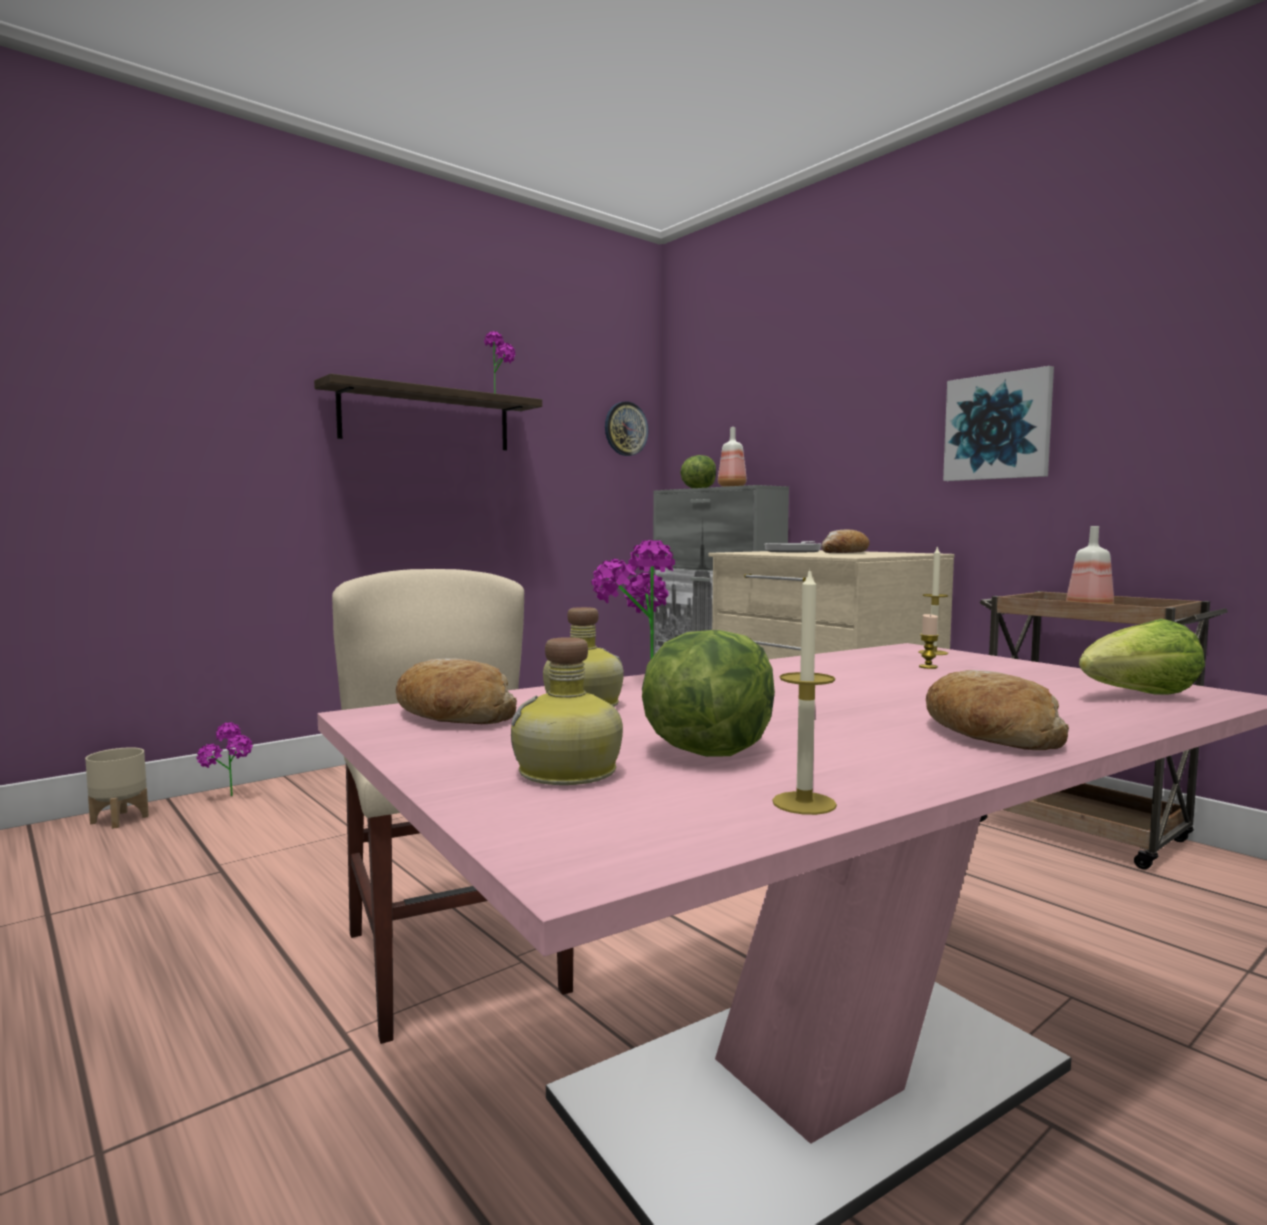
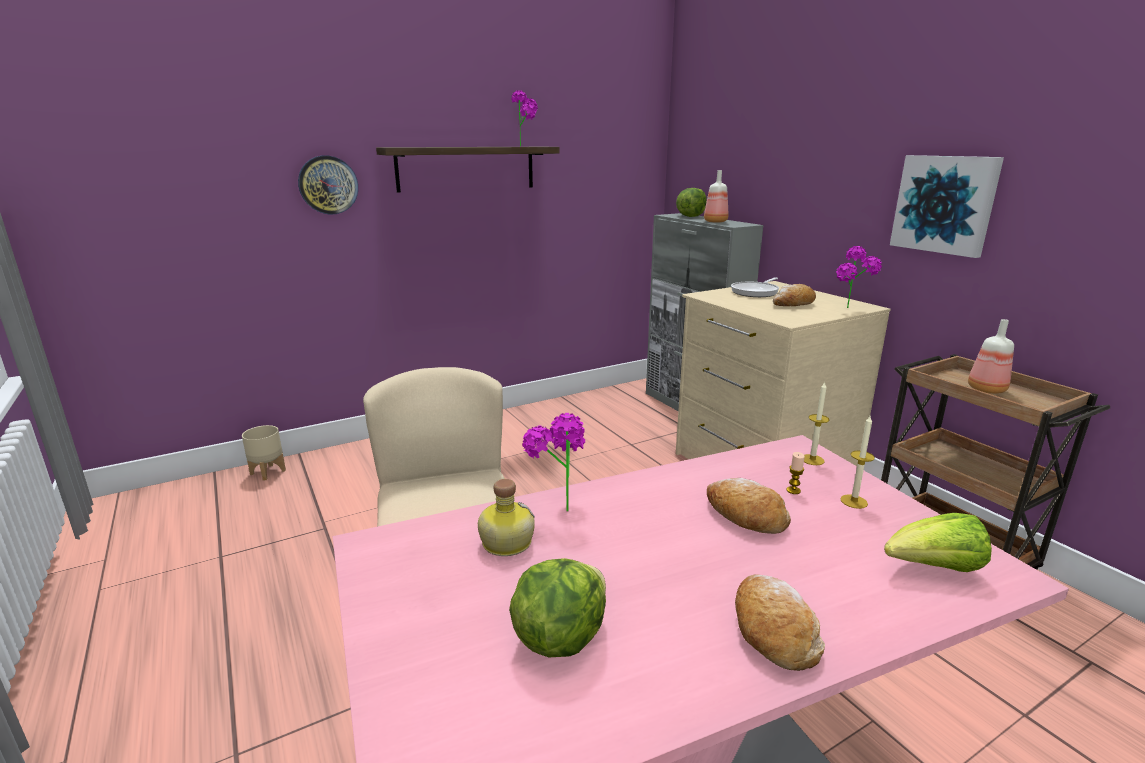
camera: 10 degrees right, 15 degrees up
potted plant [196,722,253,796] -> potted plant moved to [836,246,882,308]
bread [396,658,517,724] -> bread moved to [707,478,791,534]
bottle [511,637,623,785] -> none
wall clock [605,401,648,456] -> wall clock moved to [298,155,358,215]
candle [772,568,837,815] -> candle moved to [840,416,875,509]

